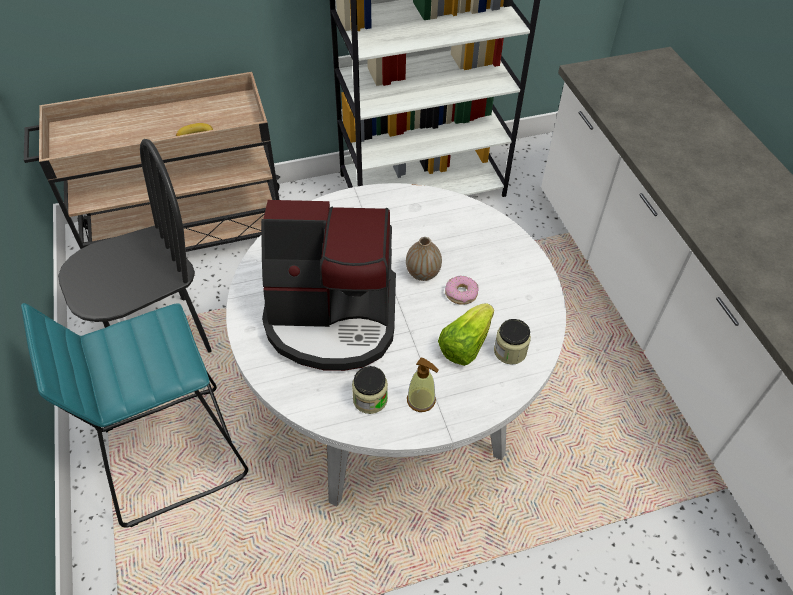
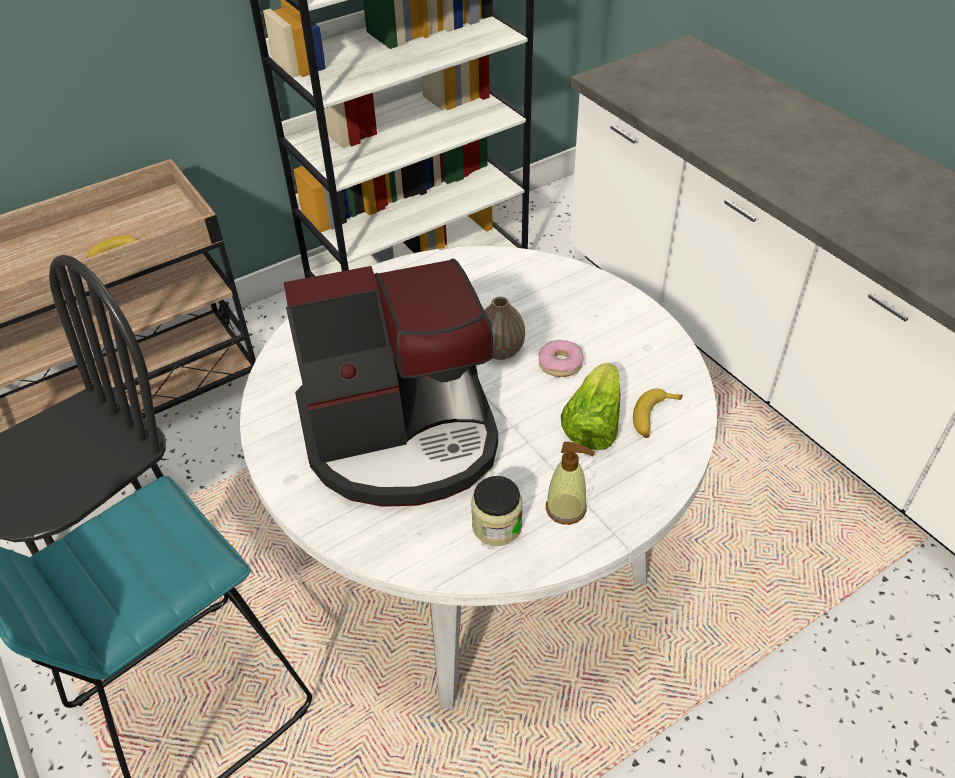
camera: 15 degrees left, 5 degrees down
jar [494,319,531,365] -> banana [633,388,683,438]

